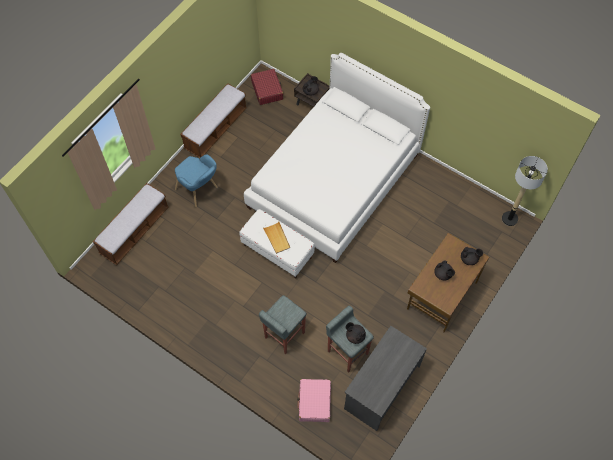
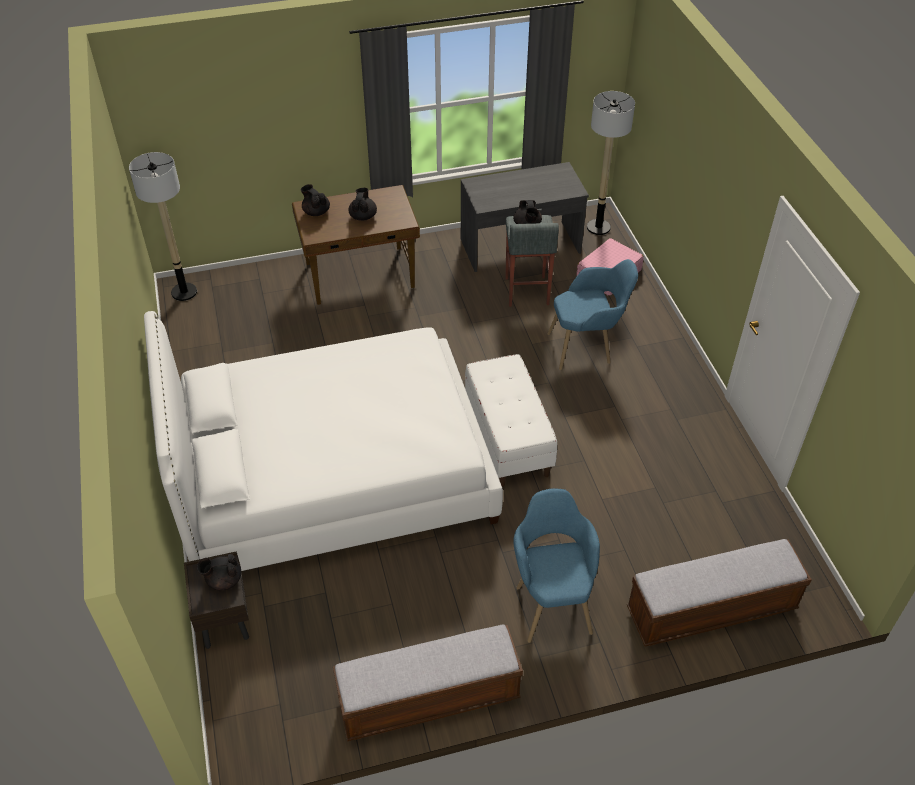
camera: 140 degrees left, 15 degrees down
red suitcase [251,69,283,105] -> none
grey stool [259,295,307,354] -> blue armchair [547,259,638,370]
beige tray [263,222,290,254] -> none
none -> floor lamp [587,91,635,235]

